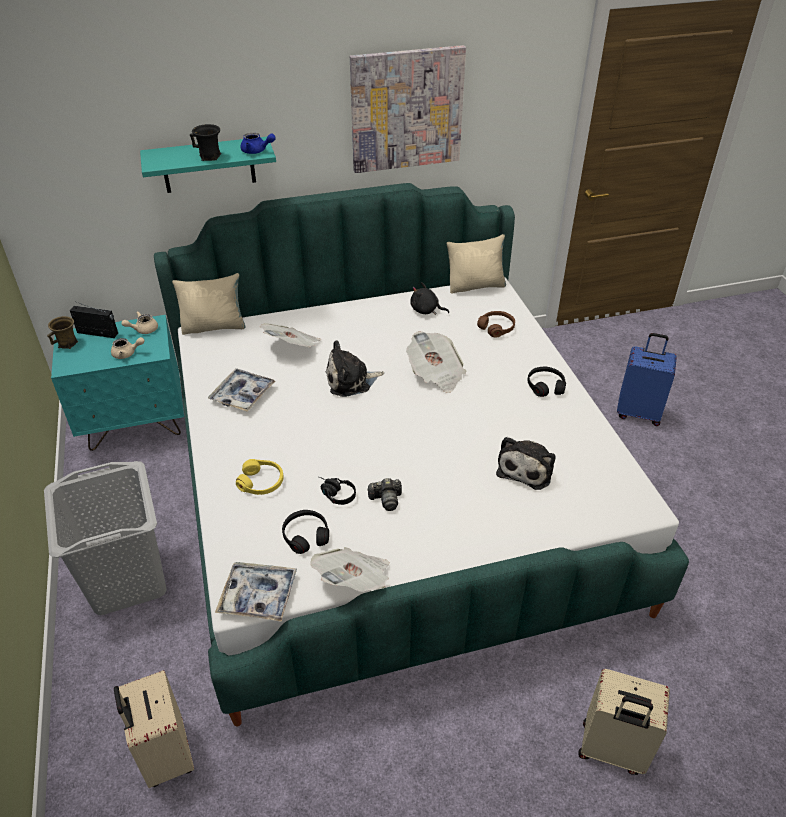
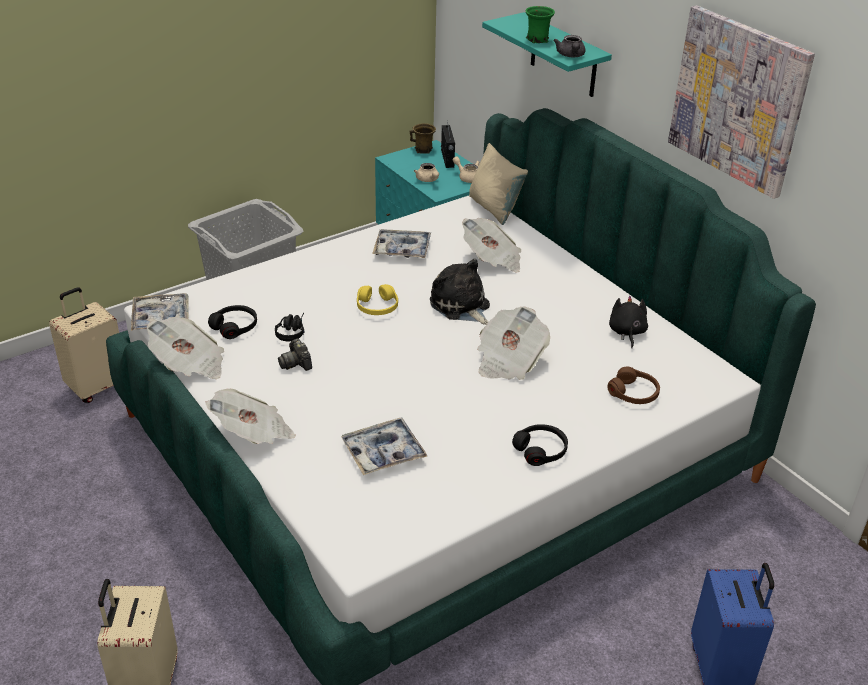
camera: 70 degrees right, 5 degrees down
black mug [190,124,221,161] -> green mug [525,6,555,43]
yellow headphones [236,459,284,495] -> yellow headphones moved to [357,284,398,315]
blue teapot [241,133,276,154] -> grey teapot [553,35,585,57]
beige pillow [447,234,506,294] -> none
plush toy [496,437,556,490] -> tray [341,417,428,475]
none -> newspaper [206,389,296,444]

